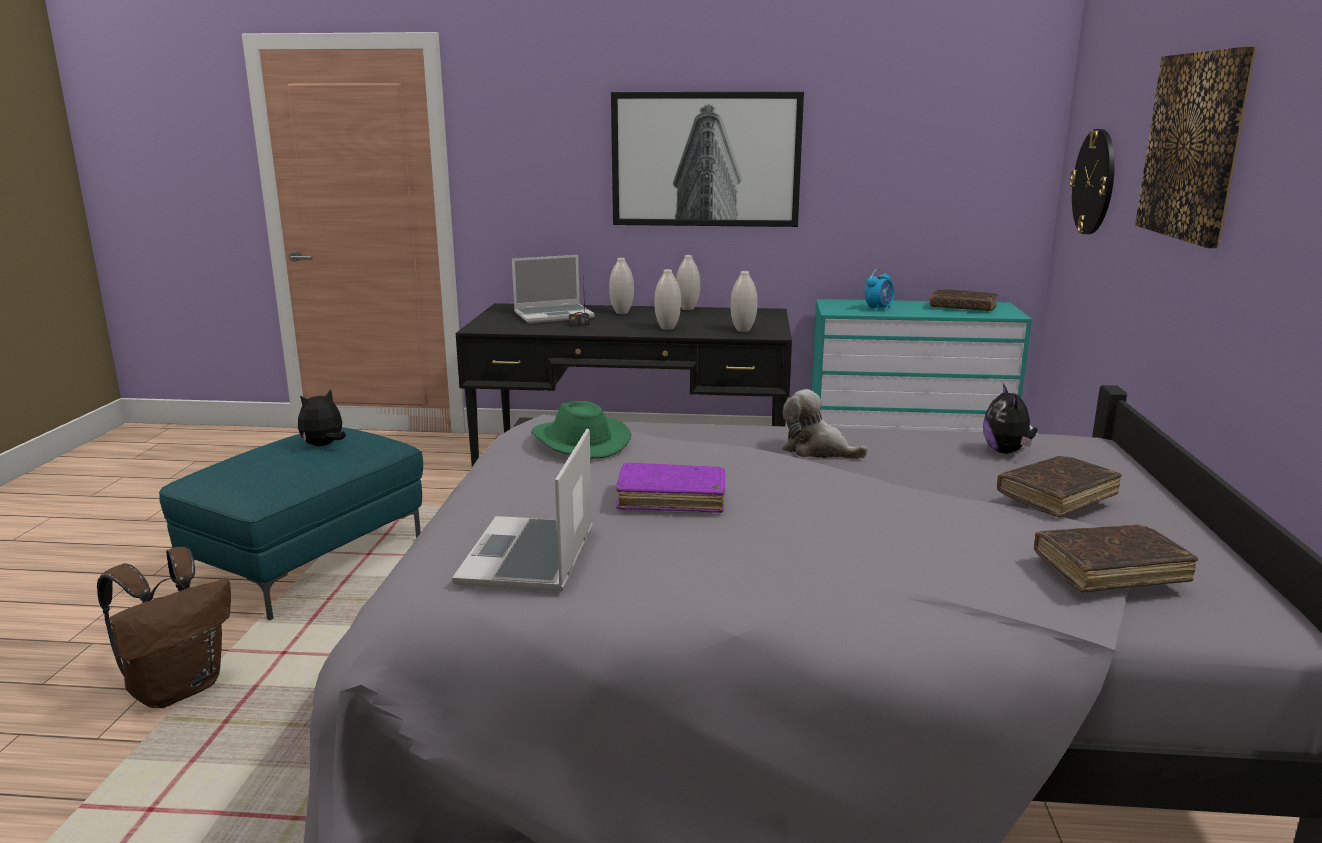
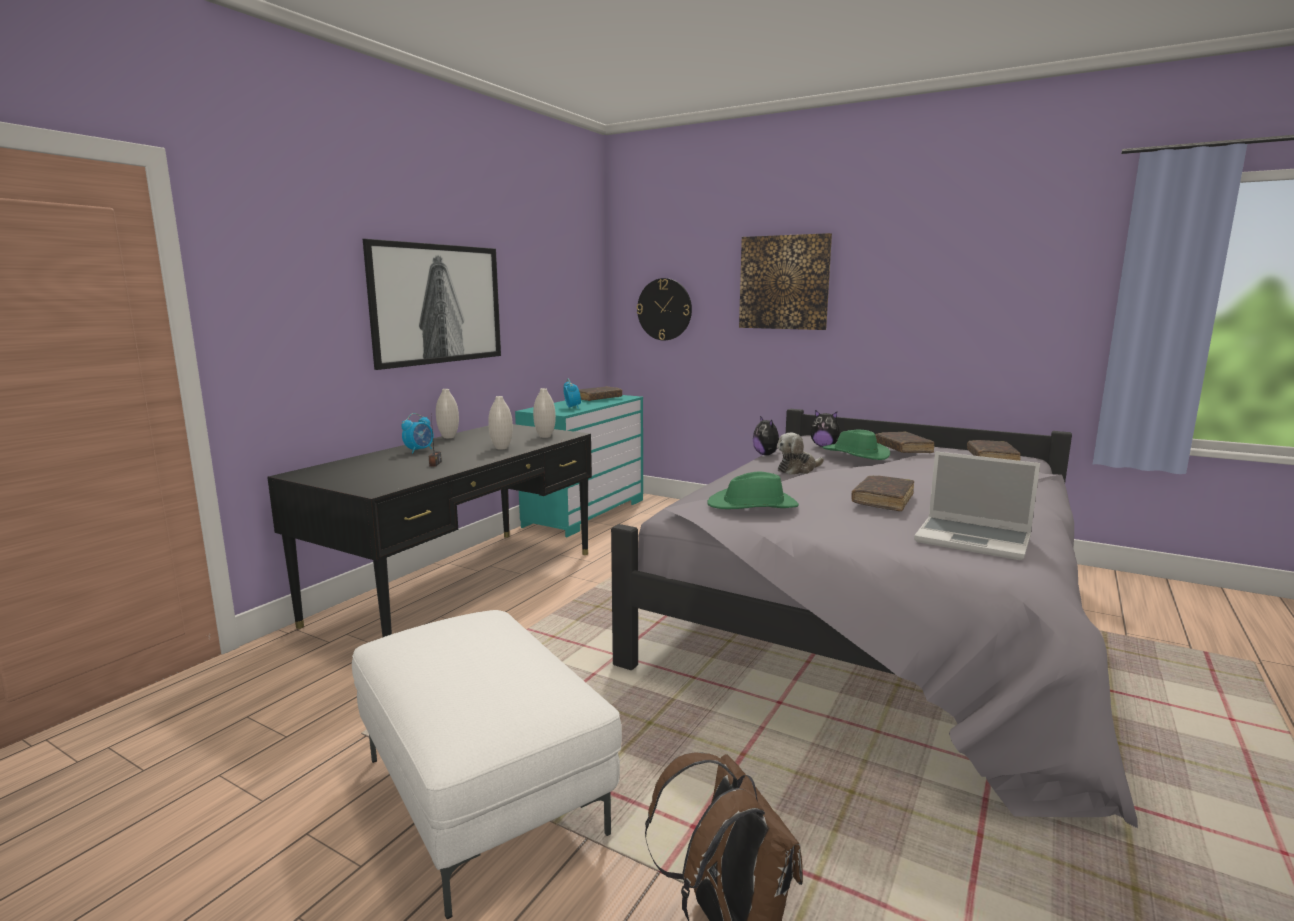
camera: 65 degrees left, 5 degrees down
turquoise ottoman [159,427,423,620] -> white ottoman [352,610,622,919]
plush toy [298,389,346,446] -> plush toy moved to [753,416,779,455]
laptop [512,255,595,323] -> none
white vase [609,258,634,314] -> alarm clock [401,413,434,453]
purple book [616,463,725,513] -> brown book [851,476,914,511]
none -> green hat [822,430,890,460]

